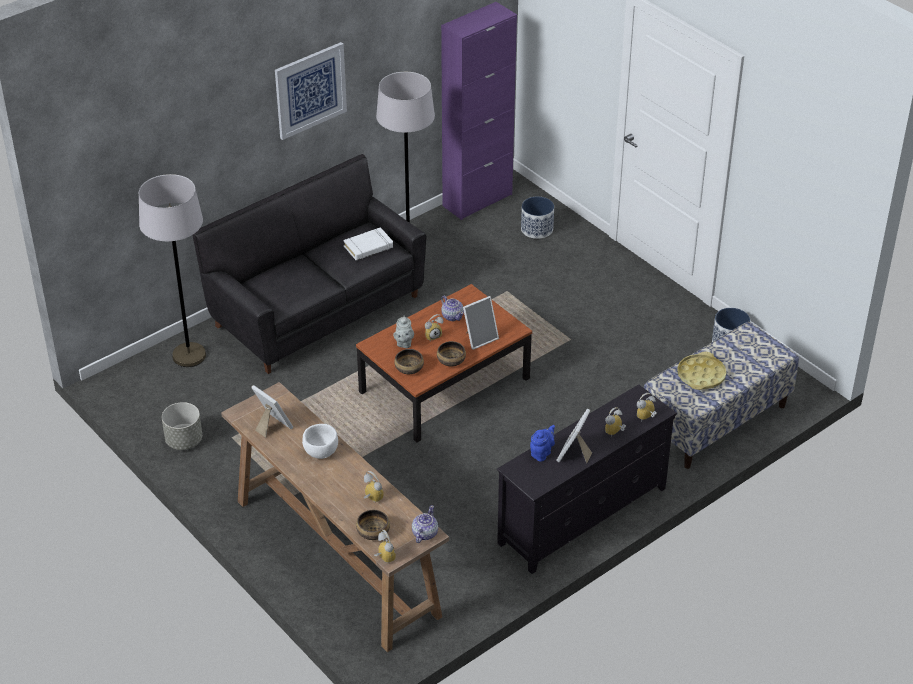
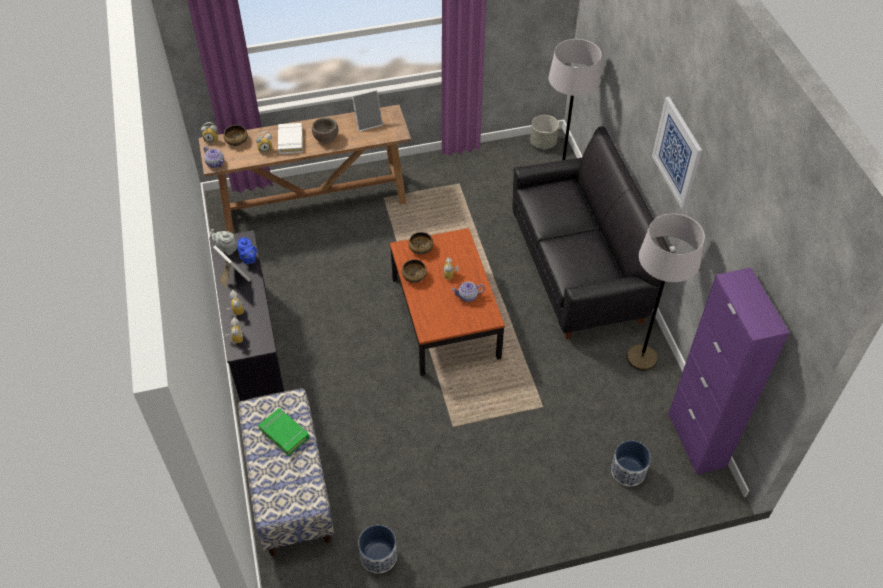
camera: 115 degrees right, 10 degrees up
grey planter [162,402,202,450] -> grey planter moved to [530,115,559,149]
white bowl [302,424,338,459] -> brown bowl [312,118,338,143]
white book [343,227,393,260] -> white book moved to [277,123,302,154]
grey teapot [393,316,414,348] -> grey teapot moved to [210,229,237,255]
picture frame [463,296,499,350] -> none
yellow tray [677,351,727,390] -> green book [258,408,309,456]

